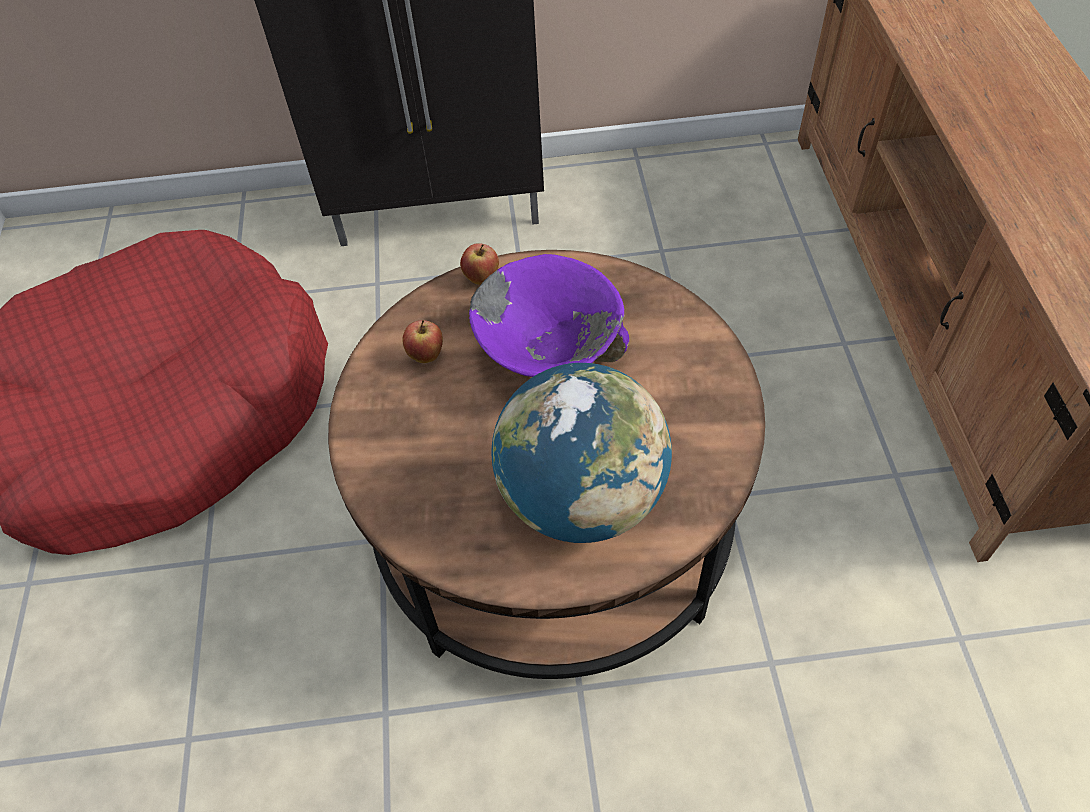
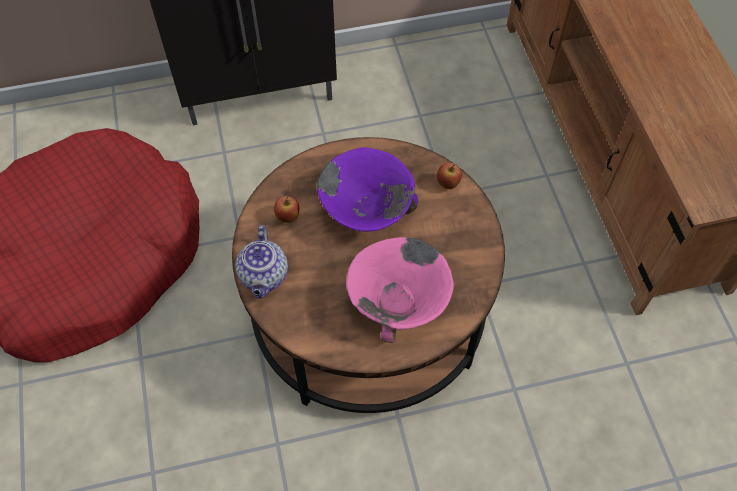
camera: 10 degrees left, 5 degrees up
apple [460,243,499,285] -> apple moved to [437,163,462,189]
globe [492,363,672,543] -> pink bowl [346,237,454,343]
none -> teapot [235,225,288,299]

